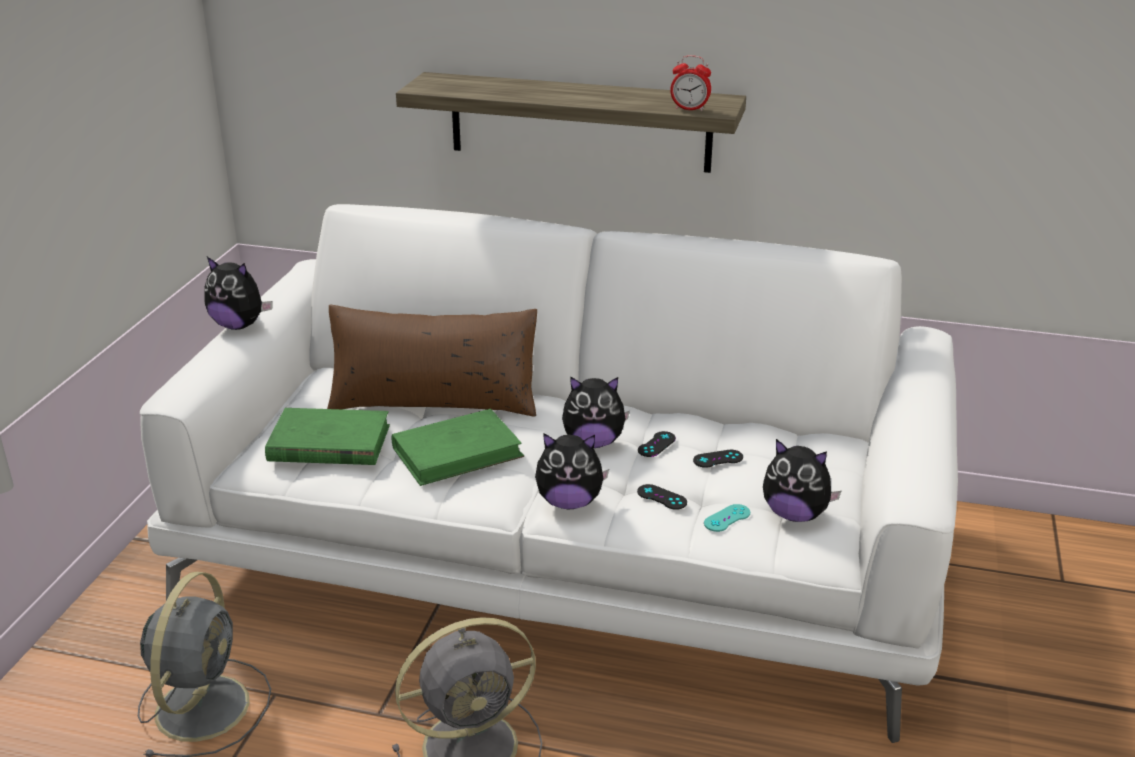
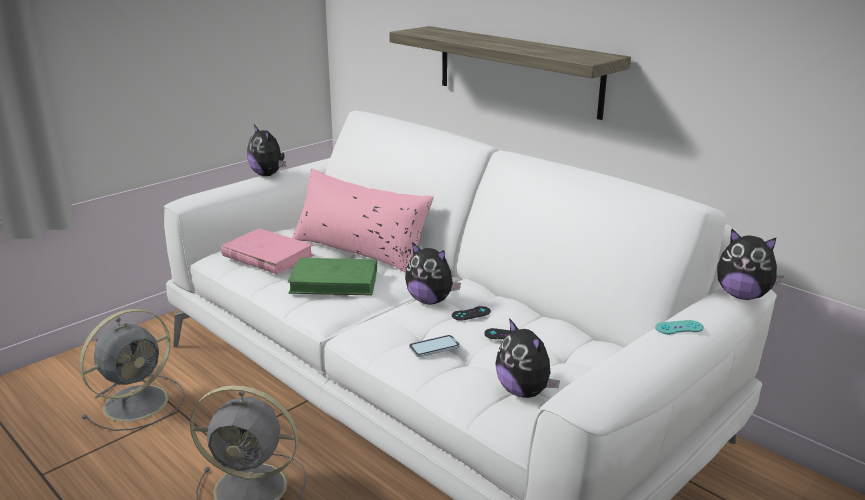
camera: 30 degrees right, 5 degrees down
green book [265,408,390,465] -> pink book [221,228,314,274]
brown pillow [327,305,537,417] -> pink pillow [292,169,433,273]
plush toy [535,433,609,509] -> plush toy moved to [717,229,784,300]
black game controller [637,484,687,510] -> phone [409,335,460,357]
alarm clock [670,55,711,111] -> none
turquoise game controller [704,504,750,532] -> turquoise game controller moved to [655,320,704,334]

